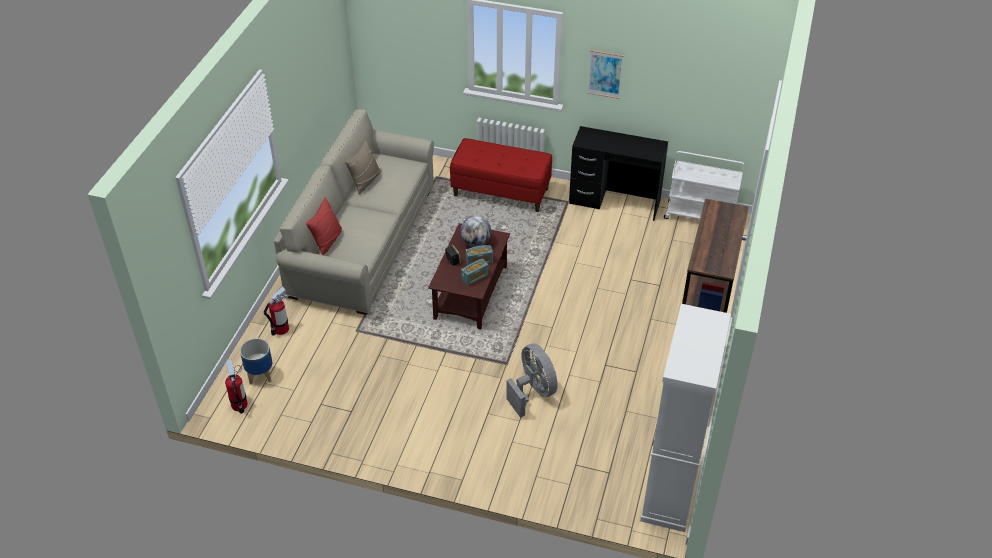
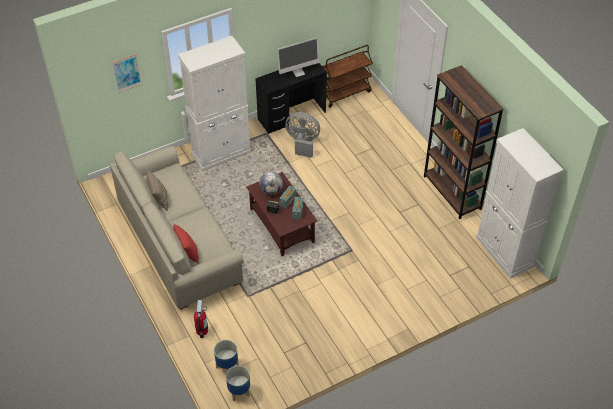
camera: 45 degrees left, 5 degrees up
fire extinguisher [225,360,248,414] -> planter [226,366,250,401]
red bench [450,138,552,212] -> white cabinet [178,36,251,171]
grey fan [506,344,558,418] -> grey fan moved to [285,112,320,158]
picture [588,50,624,99] -> picture moved to [112,54,142,93]
white cart [664,151,744,219] -> brown cart [322,45,373,108]
none -> monitor [277,38,319,77]

